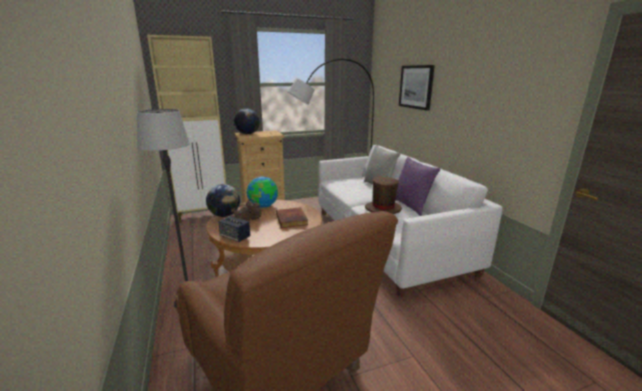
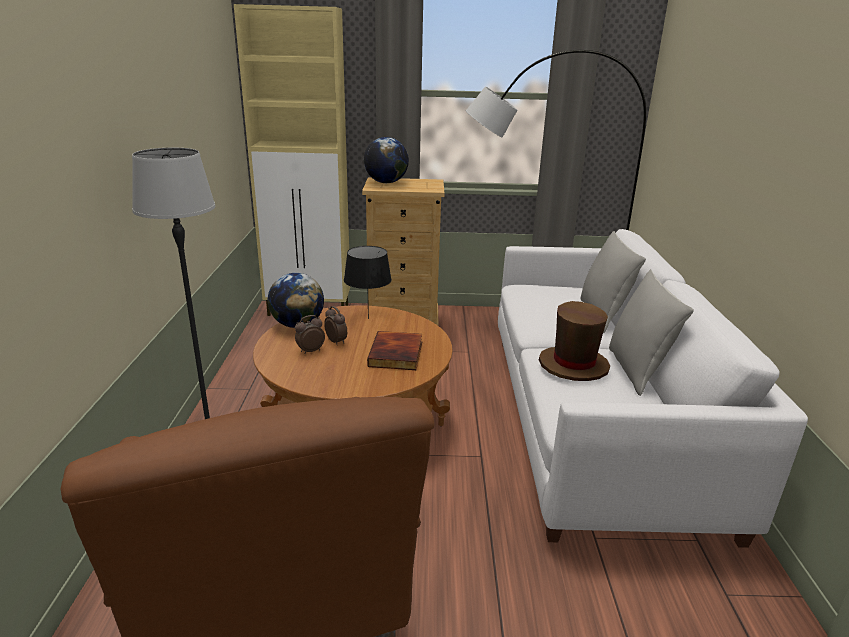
camera: 20 degrees right, 5 degrees up
speaker [218,216,250,242] -> none
globe [247,177,278,208] -> black table lamp [344,246,392,319]
purple pillow [395,157,440,216] -> grey pillow [609,269,694,396]
picture [399,65,435,111] -> none

